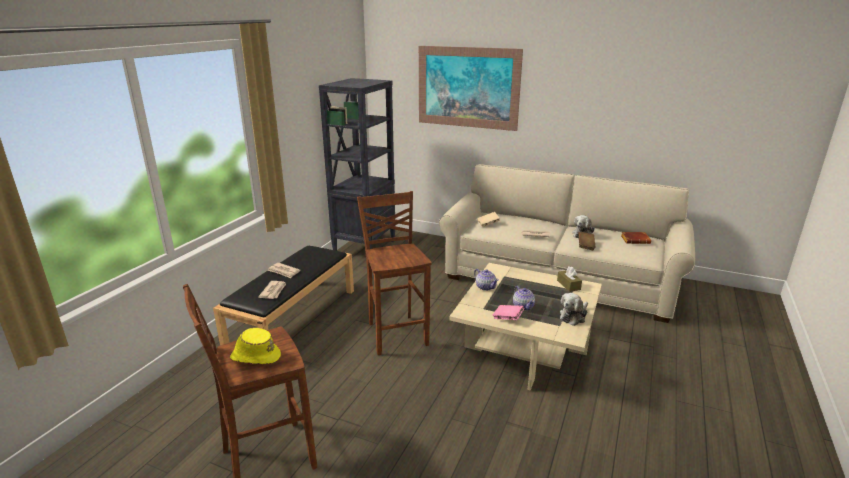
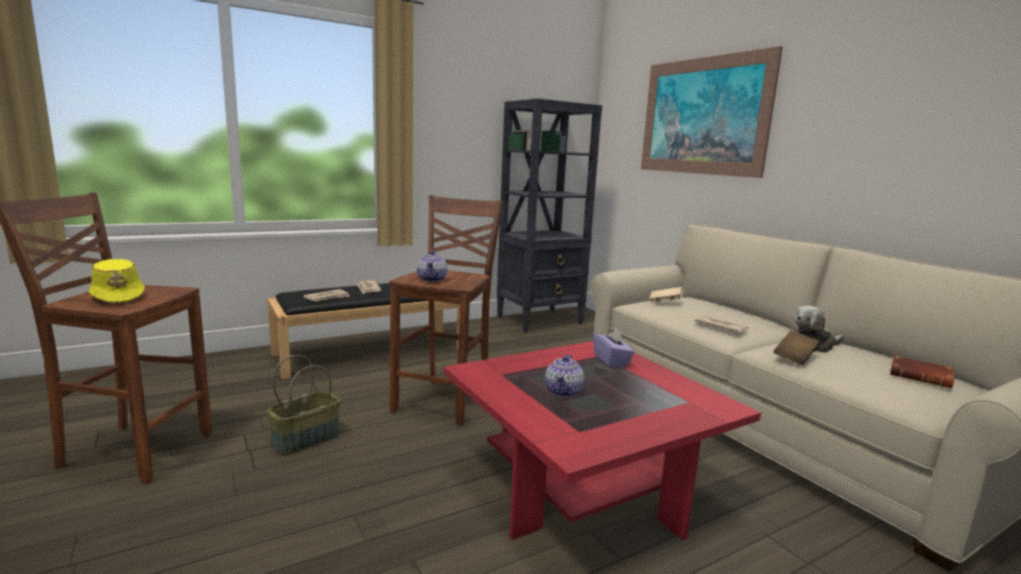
camera: 35 degrees right, 10 degrees down
beige coffee table [449,263,602,391] -> red coffee table [444,341,761,540]
teapot [474,269,499,291] -> teapot moved to [417,251,448,282]
pink book [493,305,524,320] -> none
brown tissue box [557,266,582,292] -> none
plush toy [560,293,588,326] -> none
none -> basket [267,355,341,455]
none -> purple tissue box [593,327,634,367]

